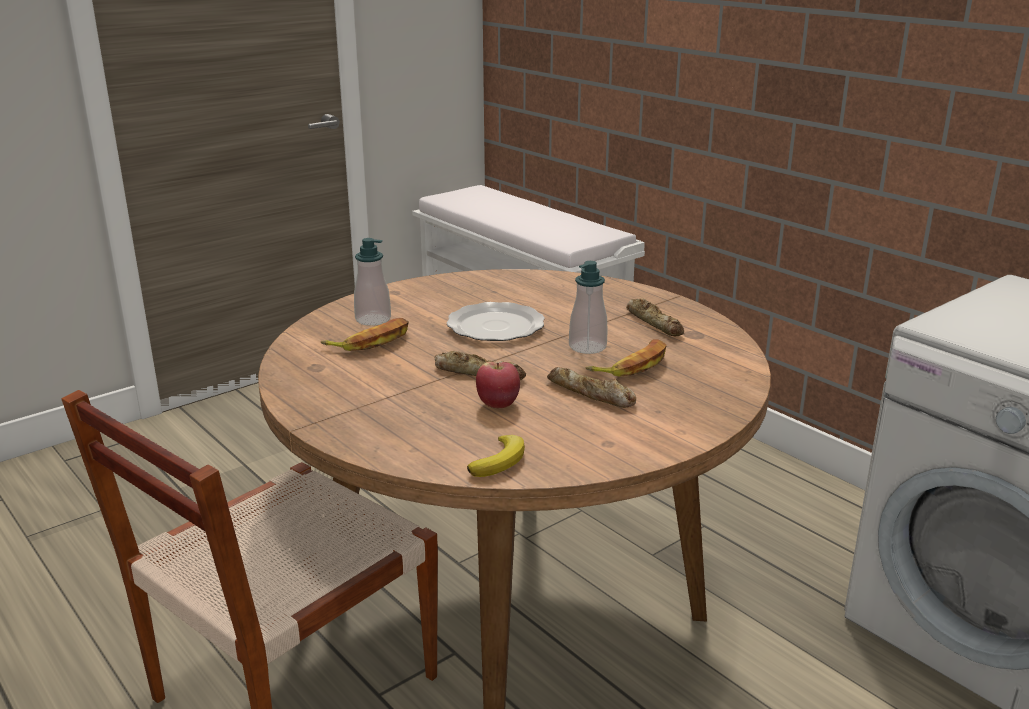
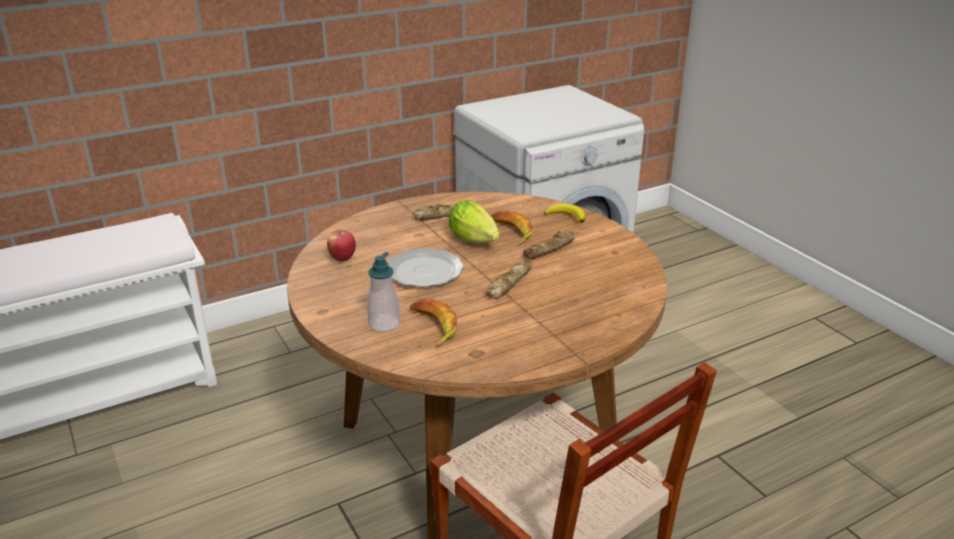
camera: 80 degrees left, 5 degrees up
banana [467,435,525,477] -> banana moved to [544,203,586,223]
apple [476,362,520,408] -> apple moved to [327,230,356,262]
soap dispenser [569,261,608,354] -> lettuce [449,200,500,244]

